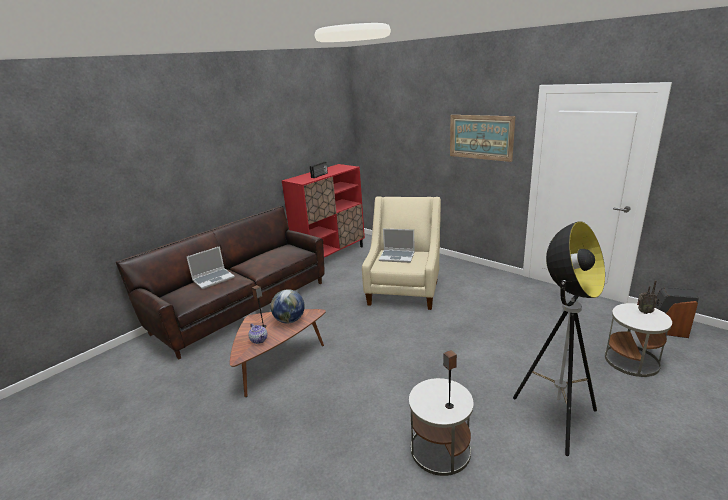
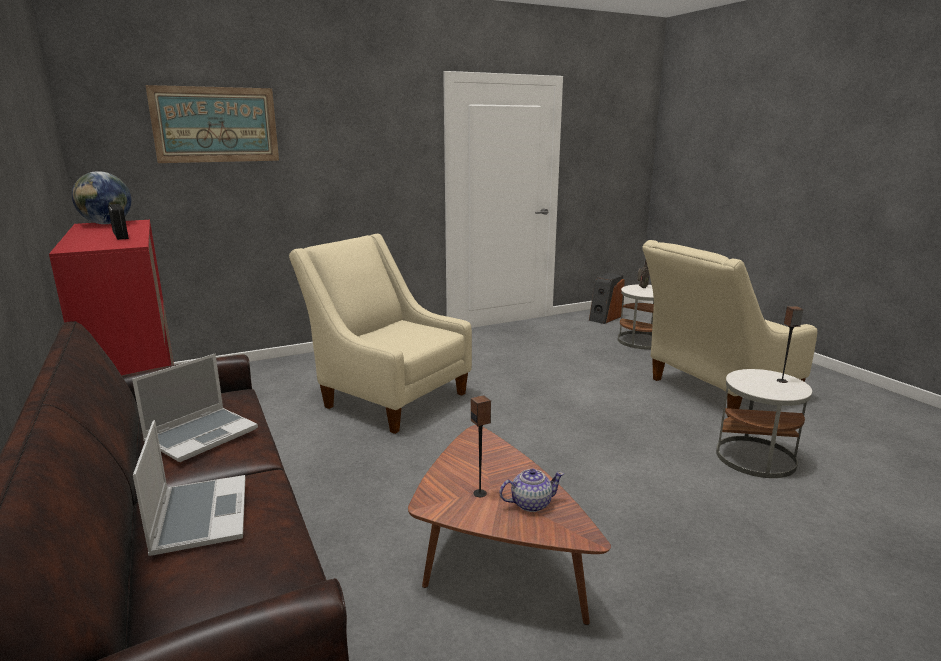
camera: 70 degrees left, 5 degrees down
globe [271,289,305,323] -> globe moved to [72,171,131,224]
laptop [379,229,415,263] -> laptop moved to [132,354,258,462]
picture [450,115,515,162] -> picture moved to [145,85,279,163]
floor lamp [513,221,605,456] -> beige armchair [642,240,817,417]

